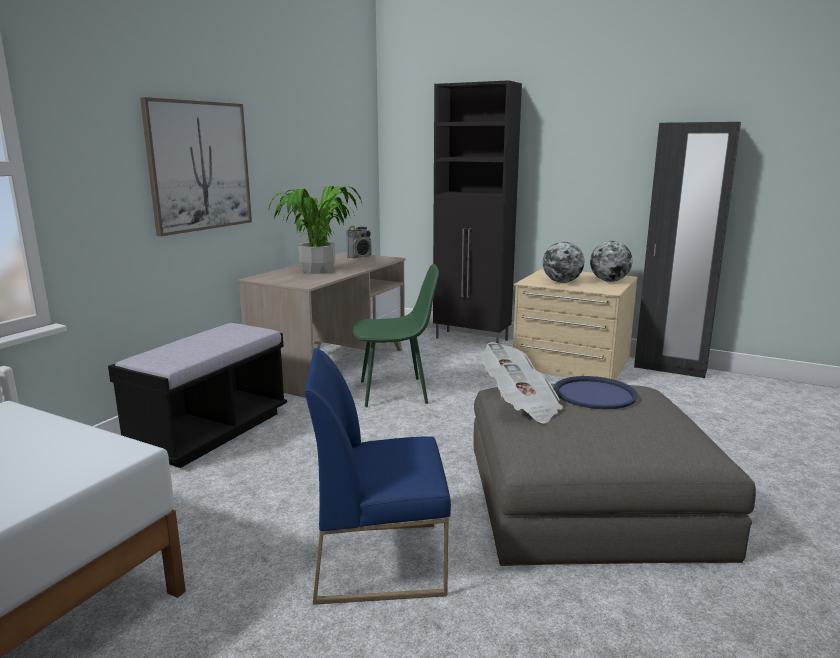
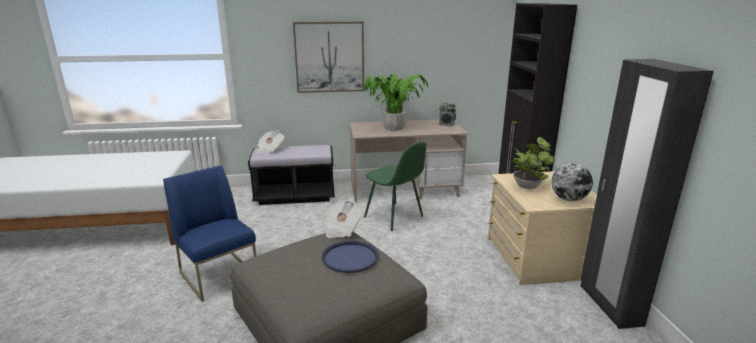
camera: 55 degrees right, 5 degrees up
newspaper [495,363,563,424] -> newspaper moved to [257,130,284,154]
globe [543,242,584,283] -> potted plant [511,137,555,189]

